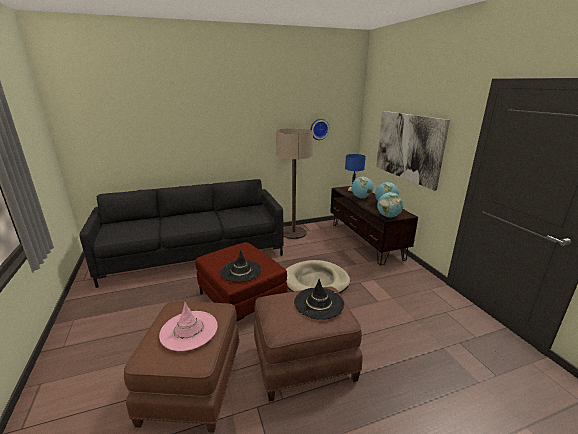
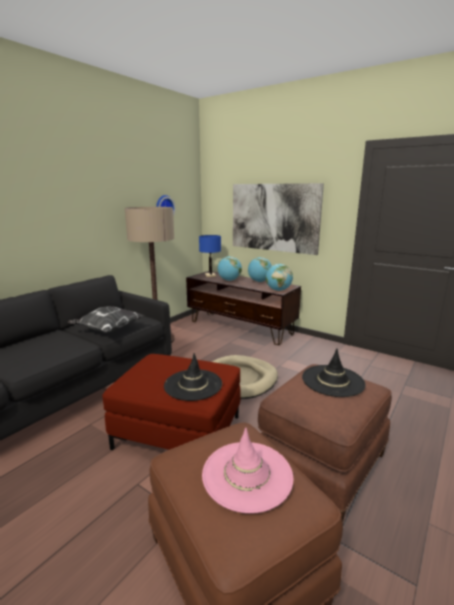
camera: 35 degrees left, 5 degrees down
none -> pillow [67,306,144,332]

